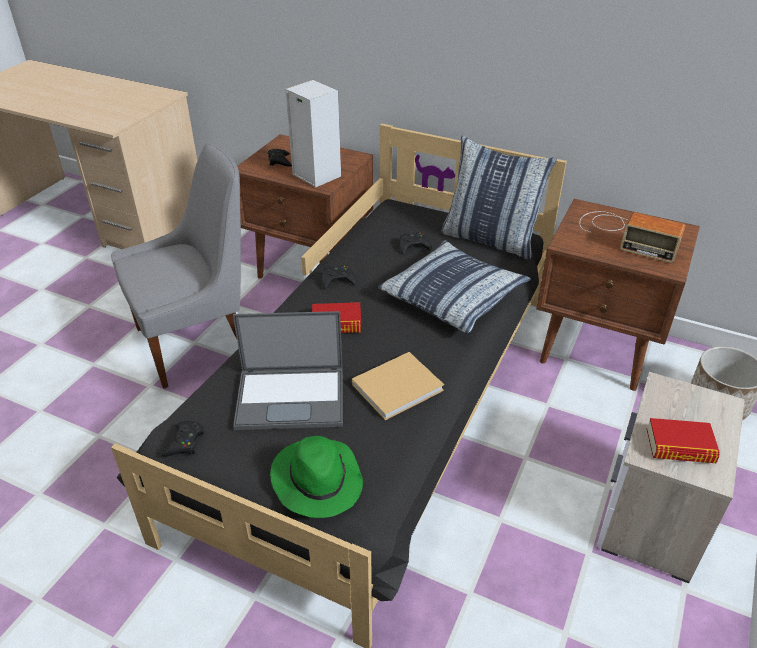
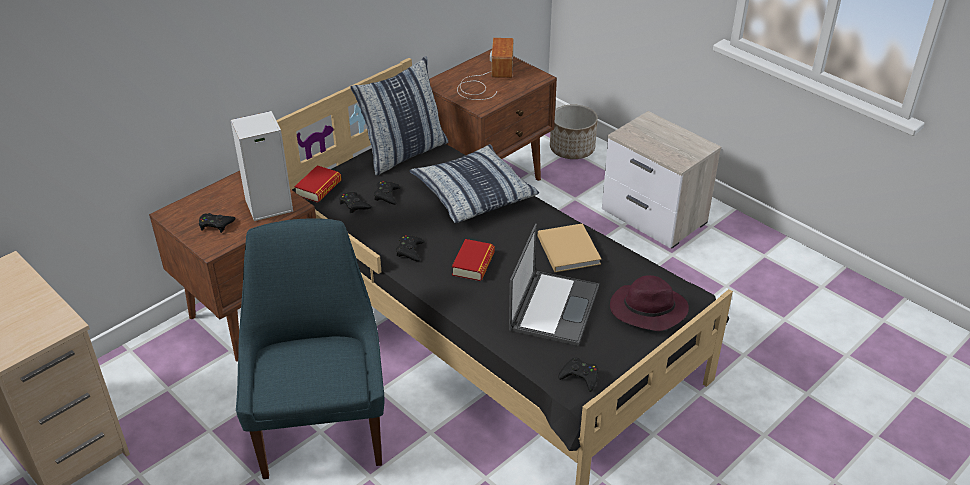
camera: 70 degrees left, 0 degrees up
grey chair [111,143,241,389] -> blue chair [236,219,384,479]
green hat [270,436,363,518] -> purple hat [610,275,689,331]
radio [579,211,685,263] -> radio turned 45 degrees counterclockwise [457,38,513,100]
book [647,418,720,463] -> book moved to [294,165,342,203]
none -> black game controller [339,192,372,213]

